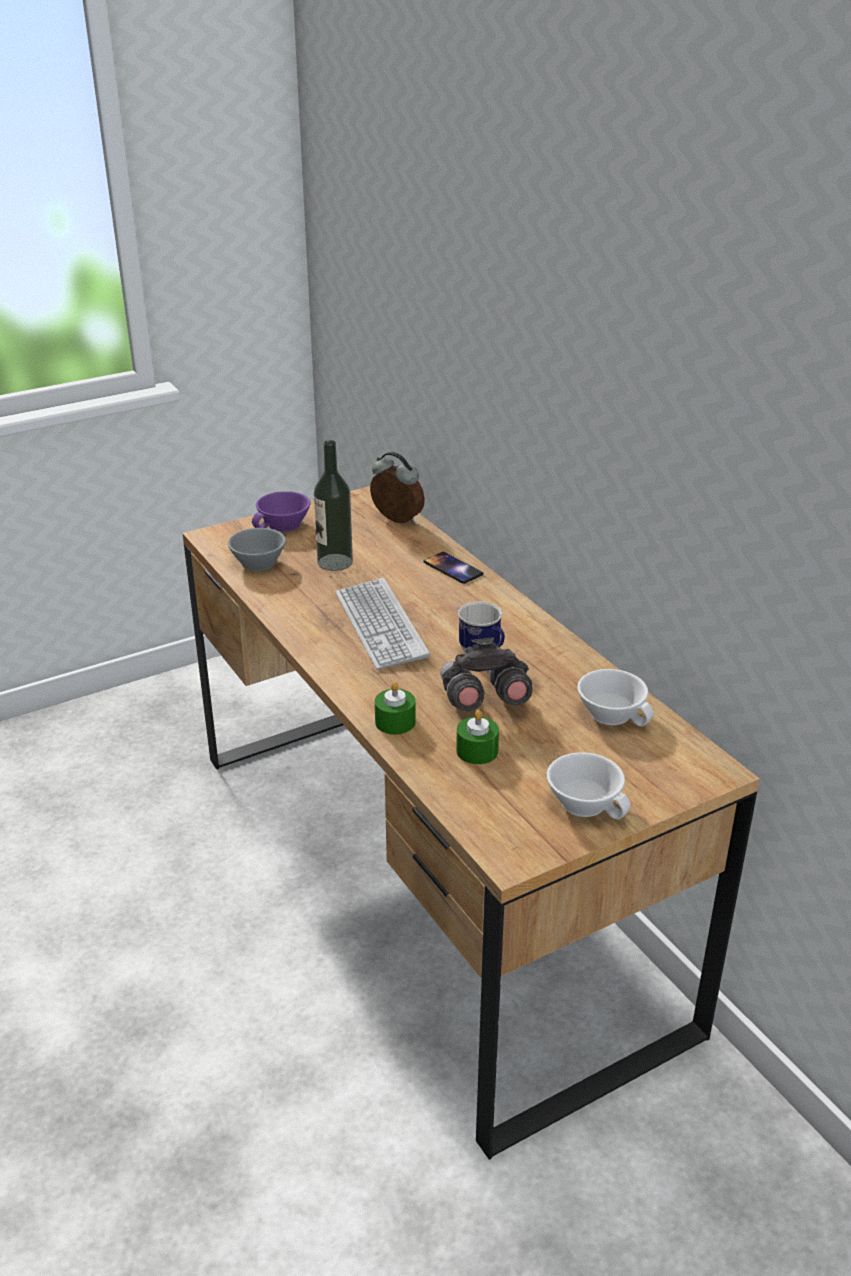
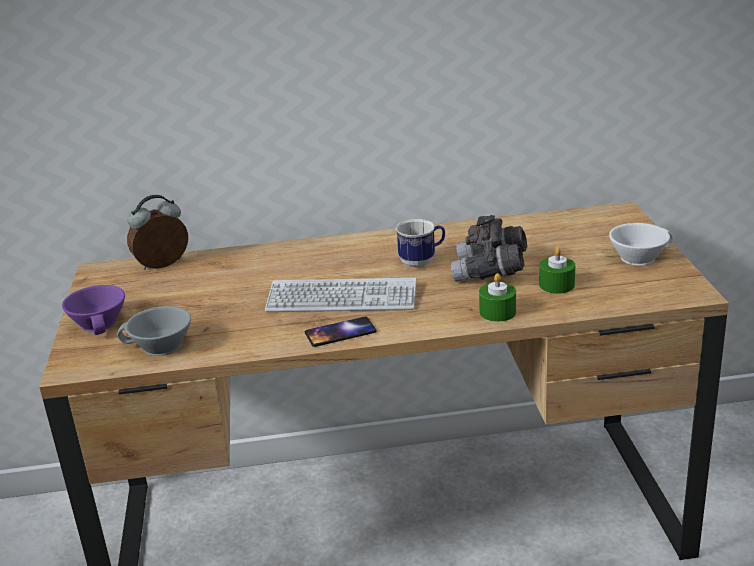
camera: 65 degrees left, 5 degrees down
bottle [314,440,353,571] -> none
phone [423,552,483,584] -> phone moved to [305,317,376,347]
white cup [577,669,654,726] -> none

